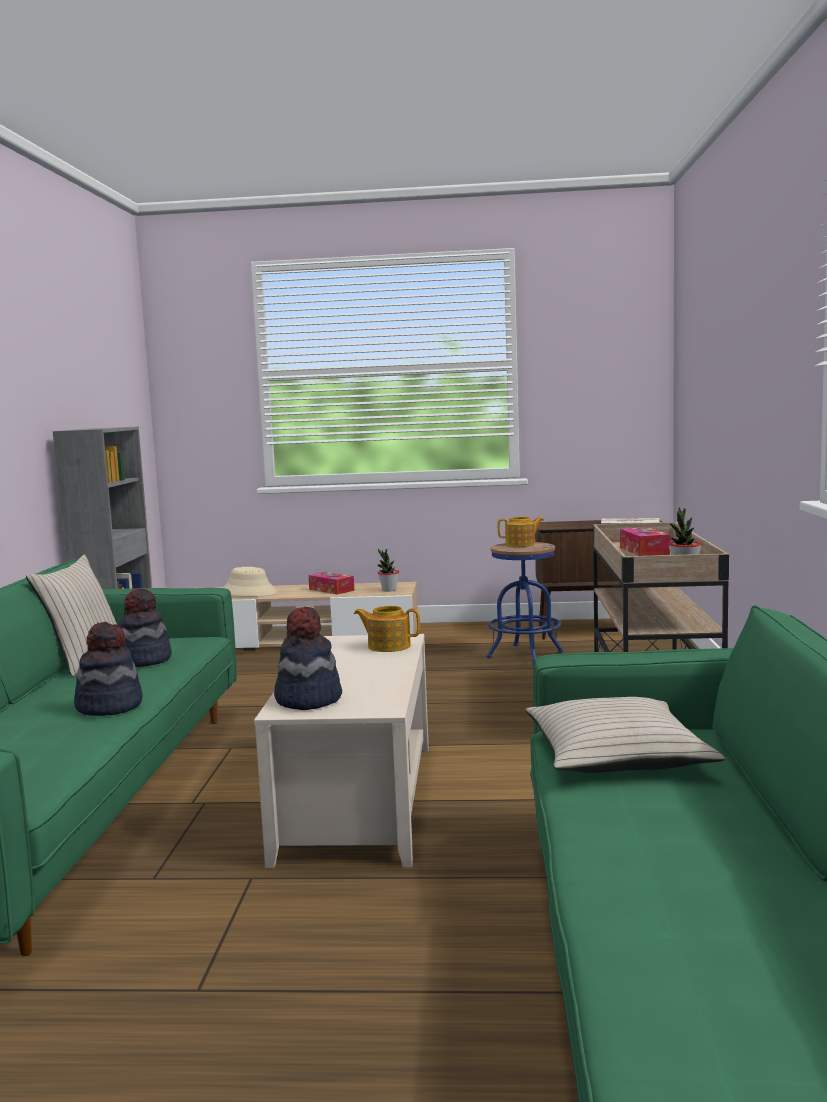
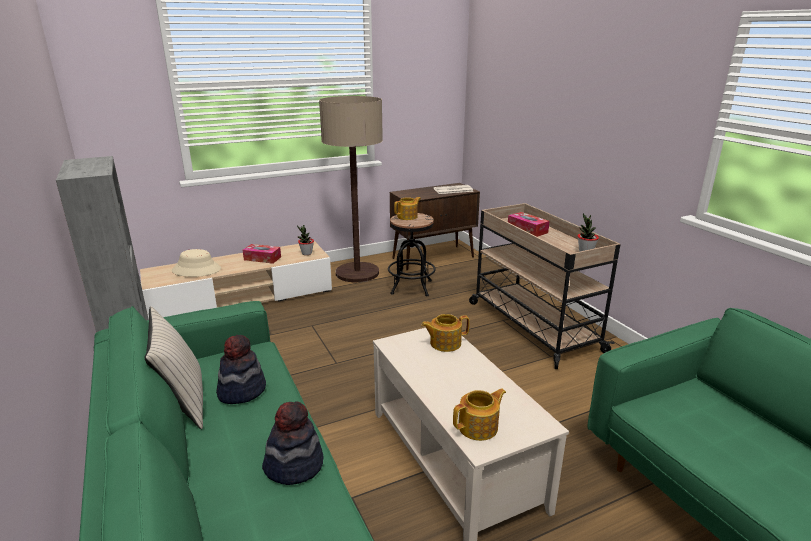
camera: 30 degrees left, 15 degrees up
hat [274,606,342,710] -> teapot [453,388,506,441]
blue stool [487,542,564,665] -> black stool [388,213,436,296]
beige pillow [526,697,725,773] -> none
none -> floor lamp [319,96,383,282]

